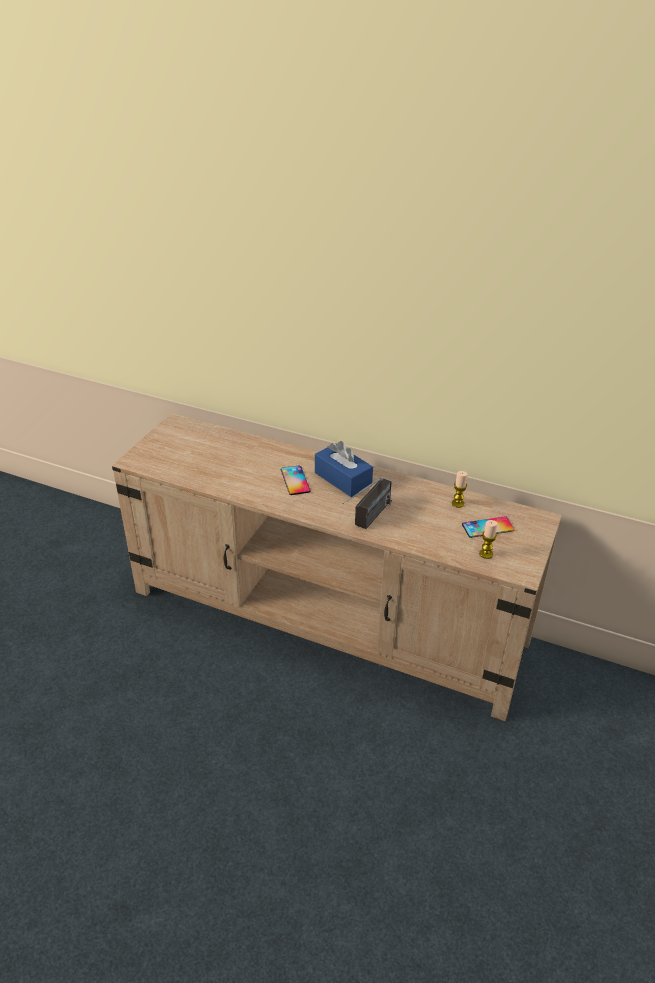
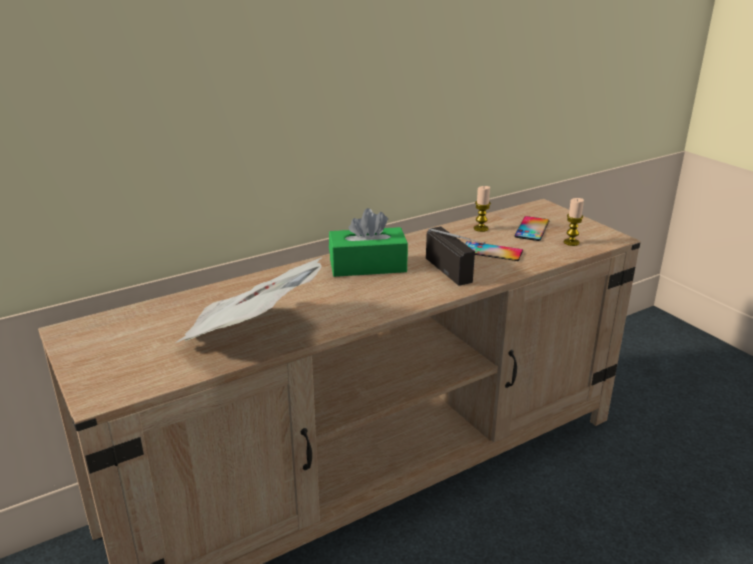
camera: 55 degrees left, 10 degrees down
phone [281,465,311,495] -> phone moved to [465,241,523,261]
blue tissue box [315,441,373,497] -> green tissue box [329,208,408,277]
none -> newspaper [176,257,323,343]

